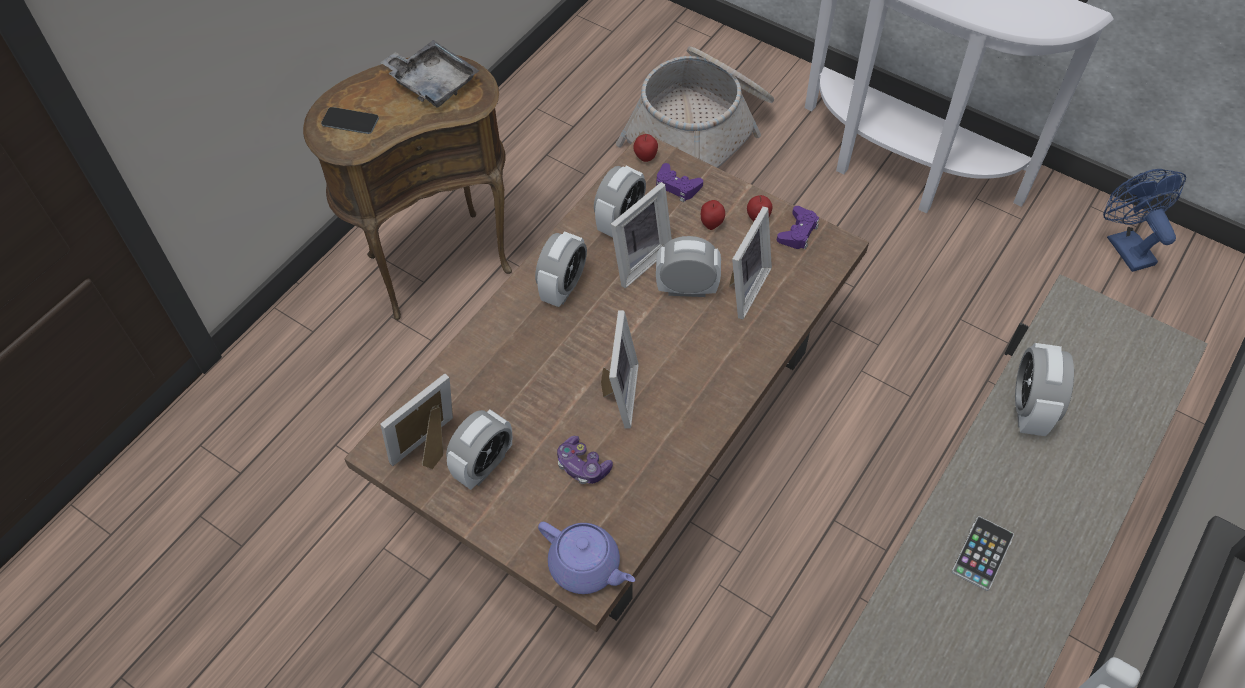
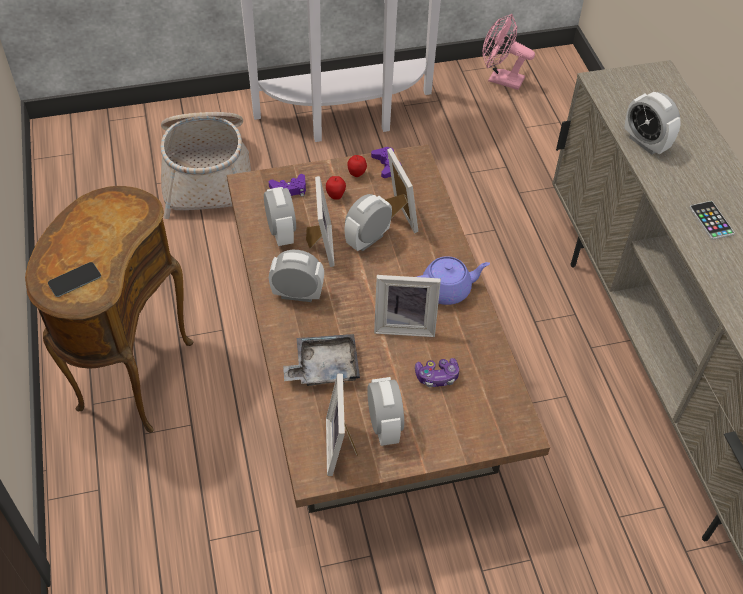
camera: 50 degrees left, 5 degrees down
grey tray [380,40,480,108] -> grey tray moved to [283,334,360,386]
alarm clock [535,231,587,307] -> alarm clock turned 60 degrees counterclockwise [269,250,324,302]
purple teapot [538,522,635,594] -> purple teapot moved to [417,256,490,305]
picture frame [601,310,639,429] -> picture frame turned 135 degrees clockwise [374,275,441,337]
apple [633,134,658,162] -> none
blue fan [1103,169,1186,272] -> pink fan [482,14,535,90]

